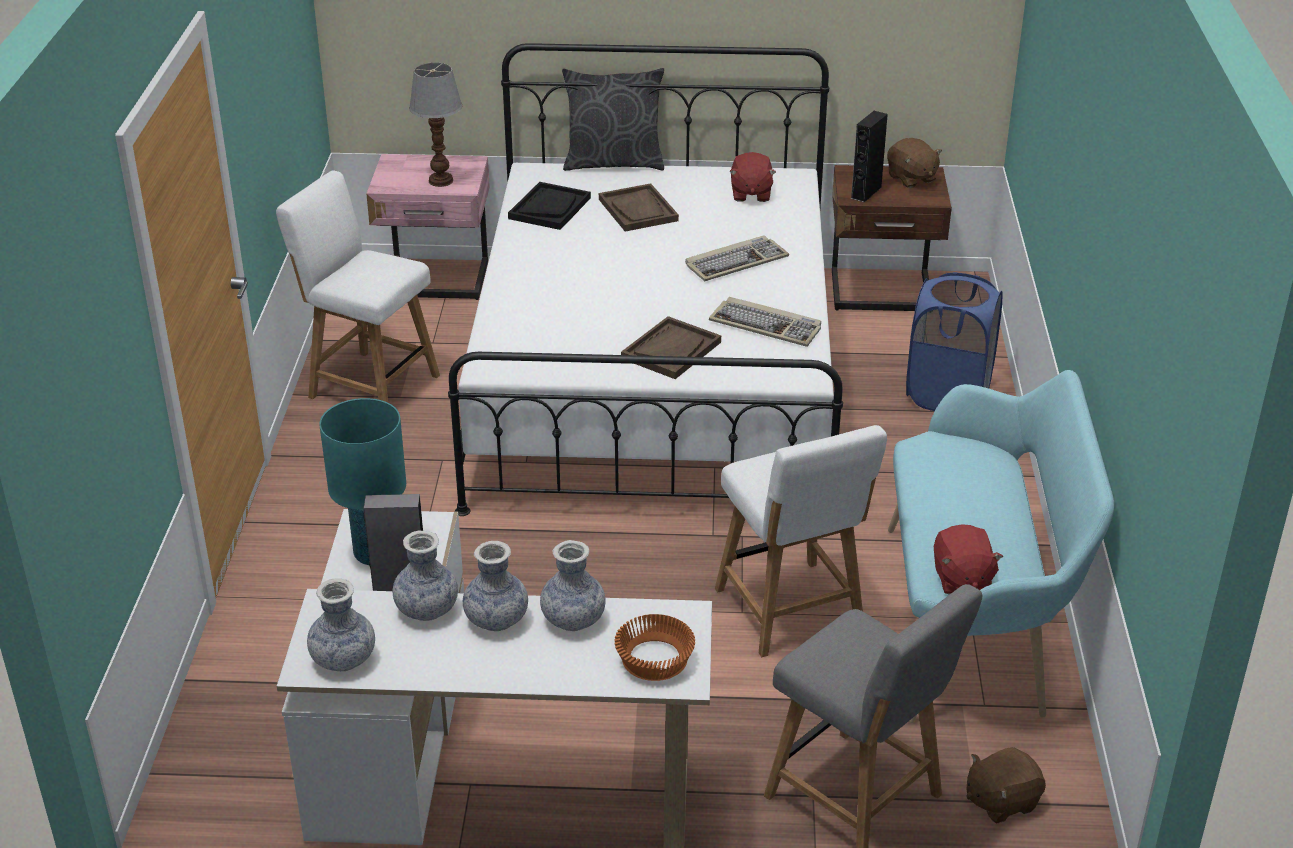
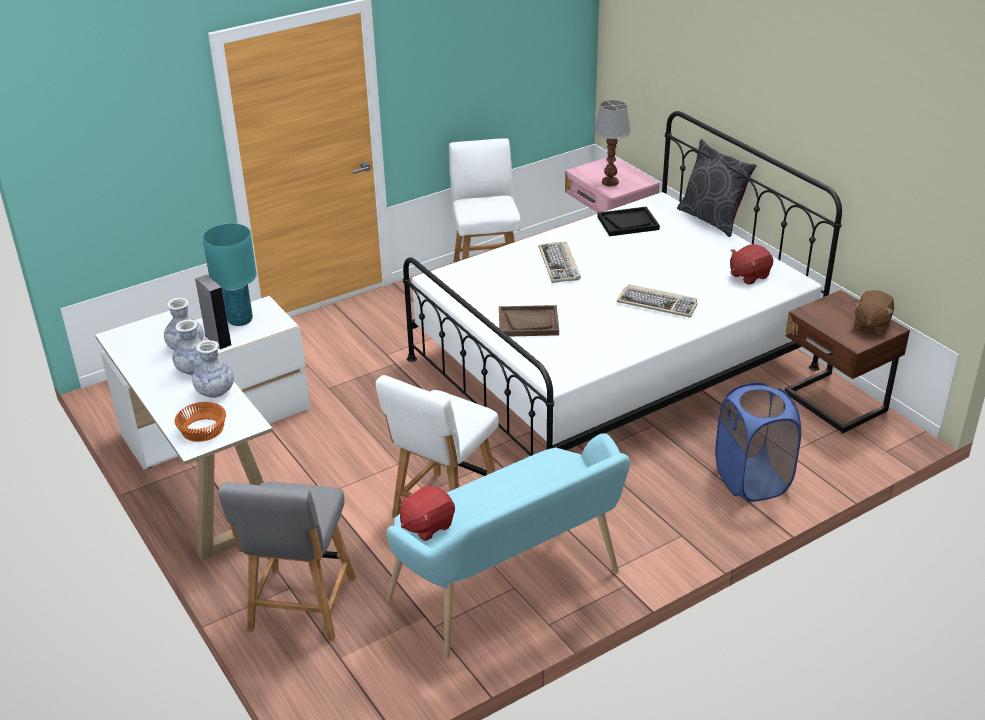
camera: 55 degrees right, 0 degrees up
vase [307,578,375,671] -> none
brown tray [599,183,679,232] -> none
keyboard [709,297,821,347] -> keyboard moved to [538,241,581,283]
black speaker [851,111,888,202] -> none
brown plush toy [966,747,1046,824] -> none

